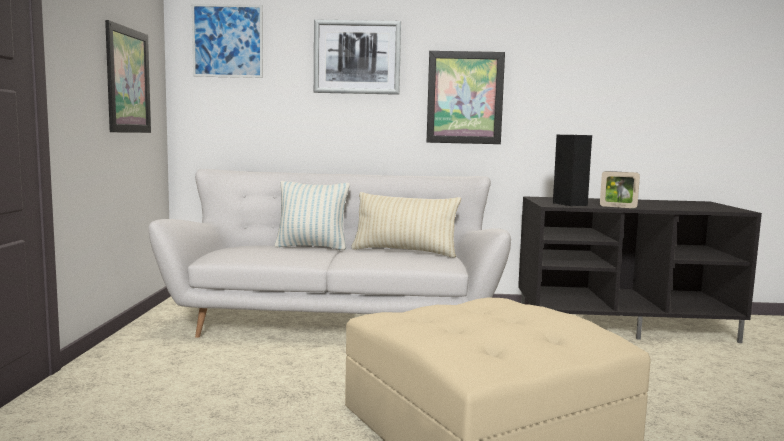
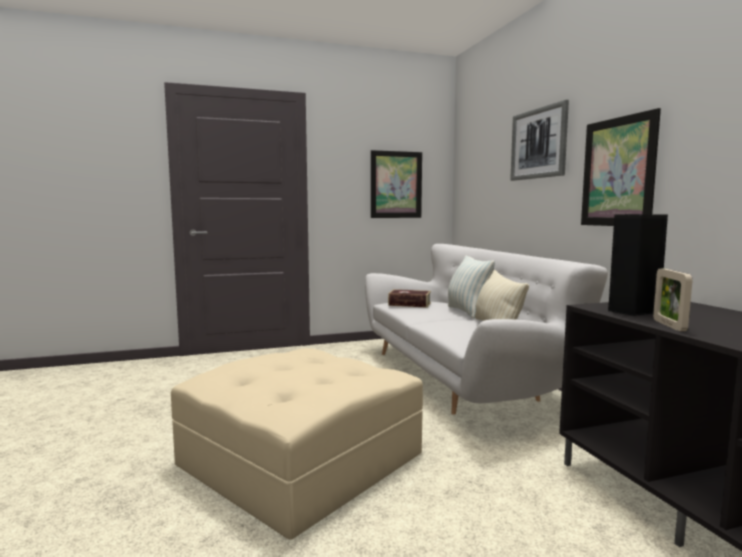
camera: 70 degrees right, 0 degrees up
picture [192,4,263,78] -> none
none -> book [388,289,431,308]

